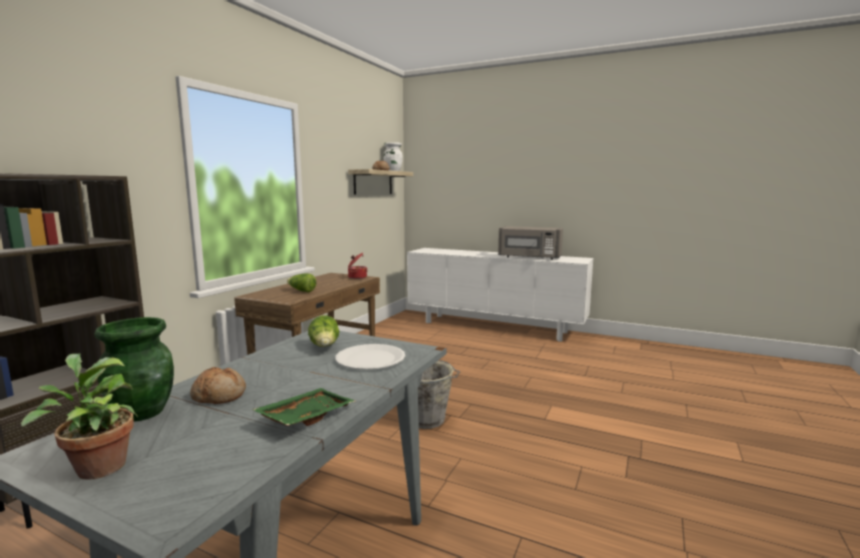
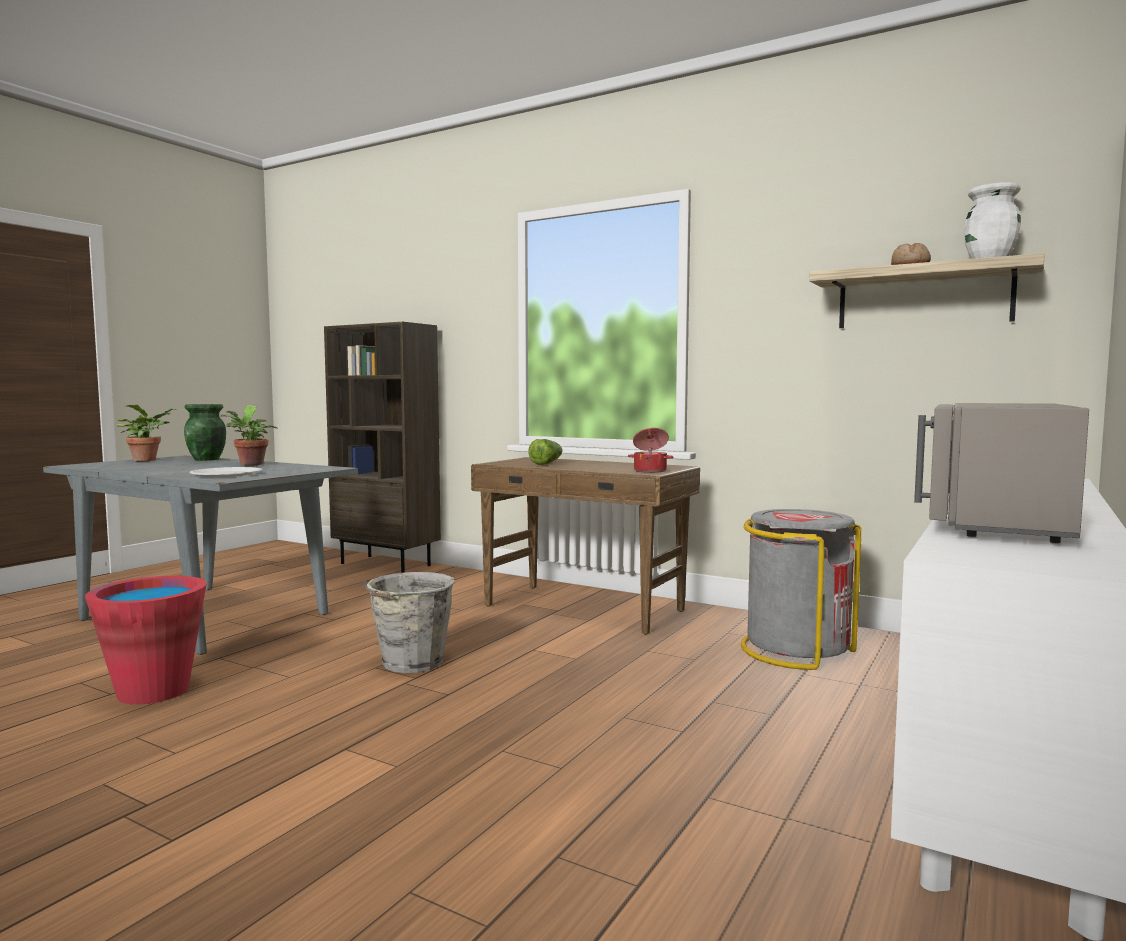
camera: 95 degrees right, 5 degrees down
bread [190,367,246,404] -> none
green tray [252,388,355,426] -> none
lettuce [308,315,339,347] -> none
none -> red bucket [85,576,207,705]
none -> potted plant [221,405,277,465]
none -> grey trash can [741,509,862,670]

